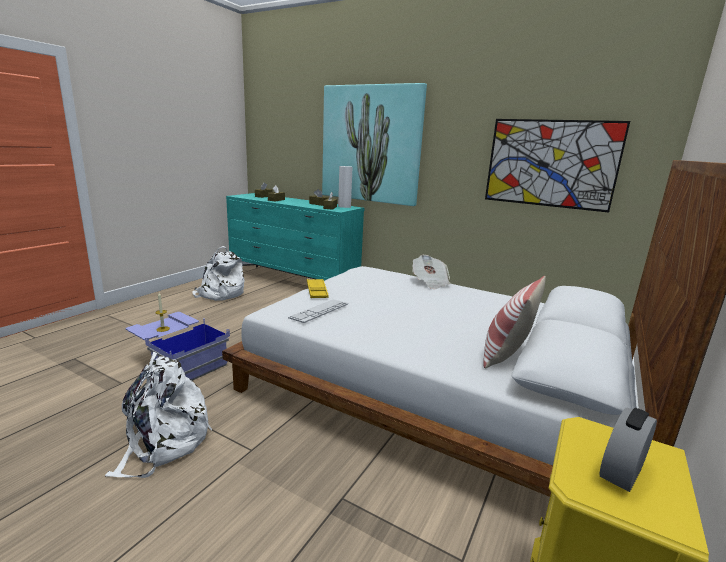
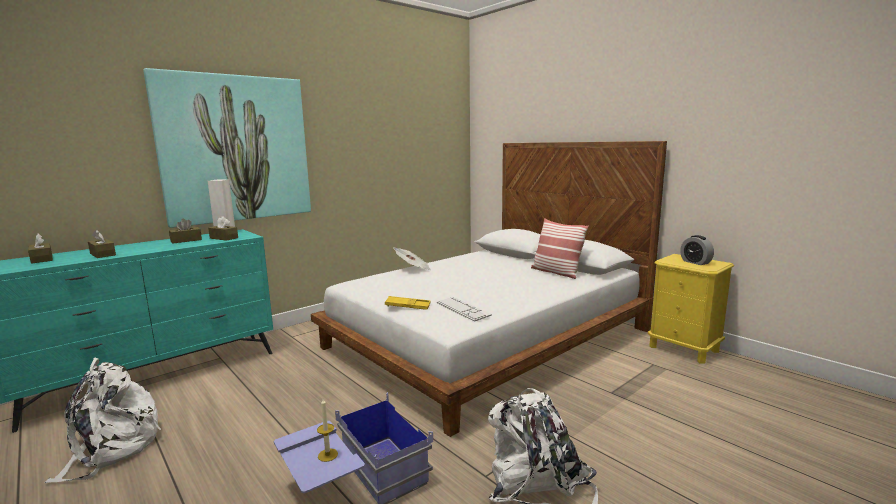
camera: 70 degrees left, 5 degrees down
picture [485,119,630,213] -> none

